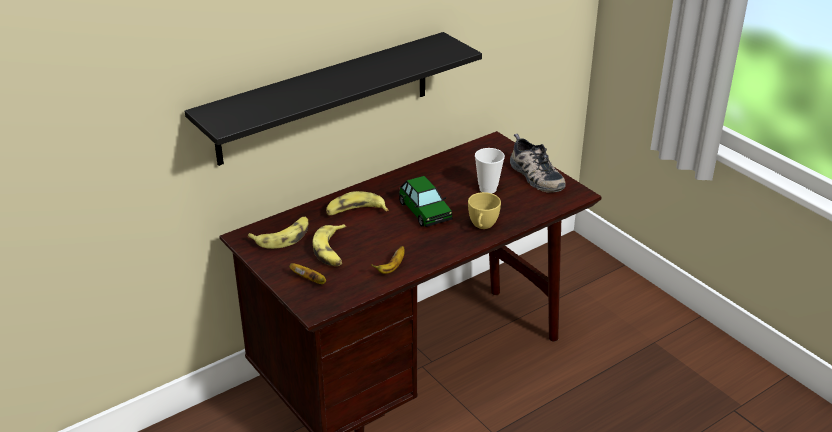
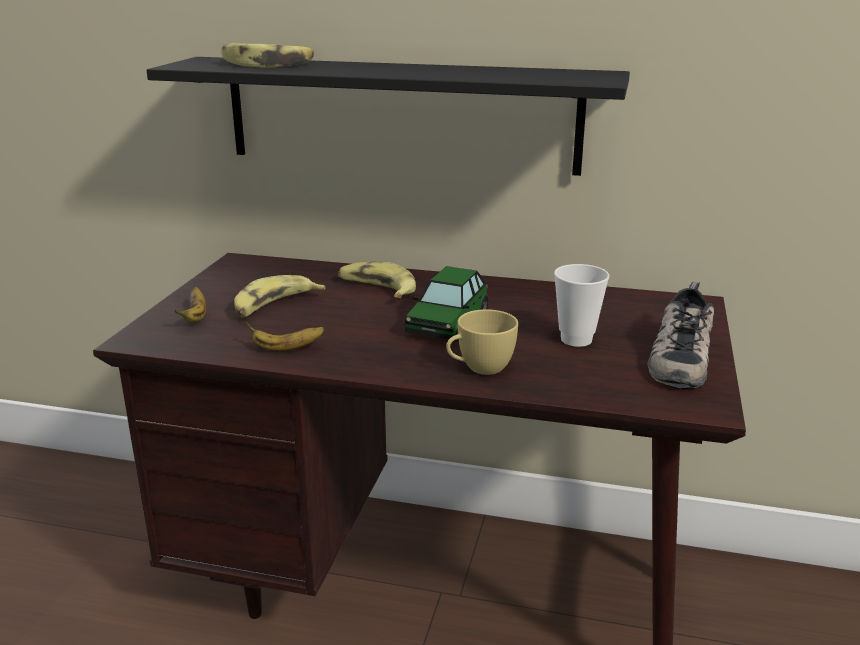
camera: 50 degrees right, 10 degrees down
banana [248,217,308,249] -> banana moved to [221,43,314,68]

